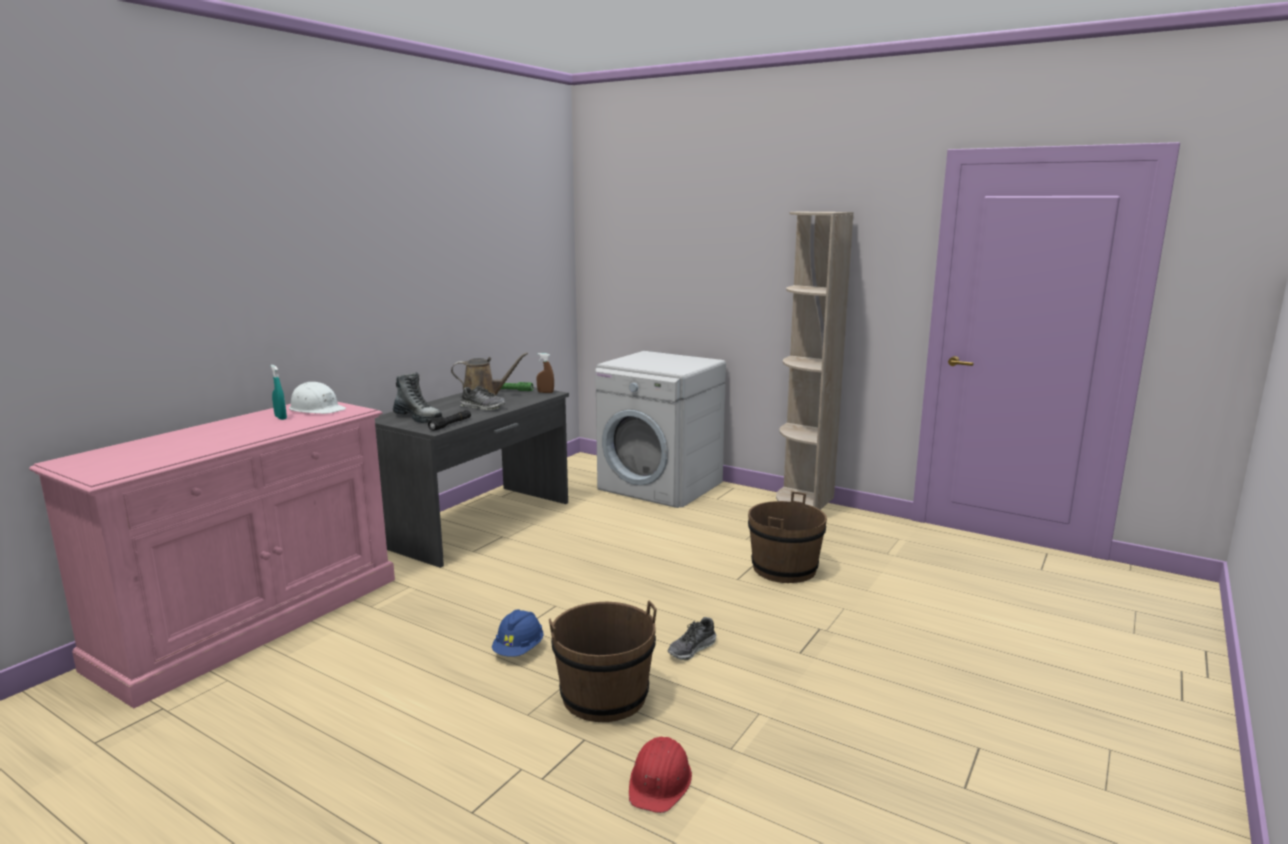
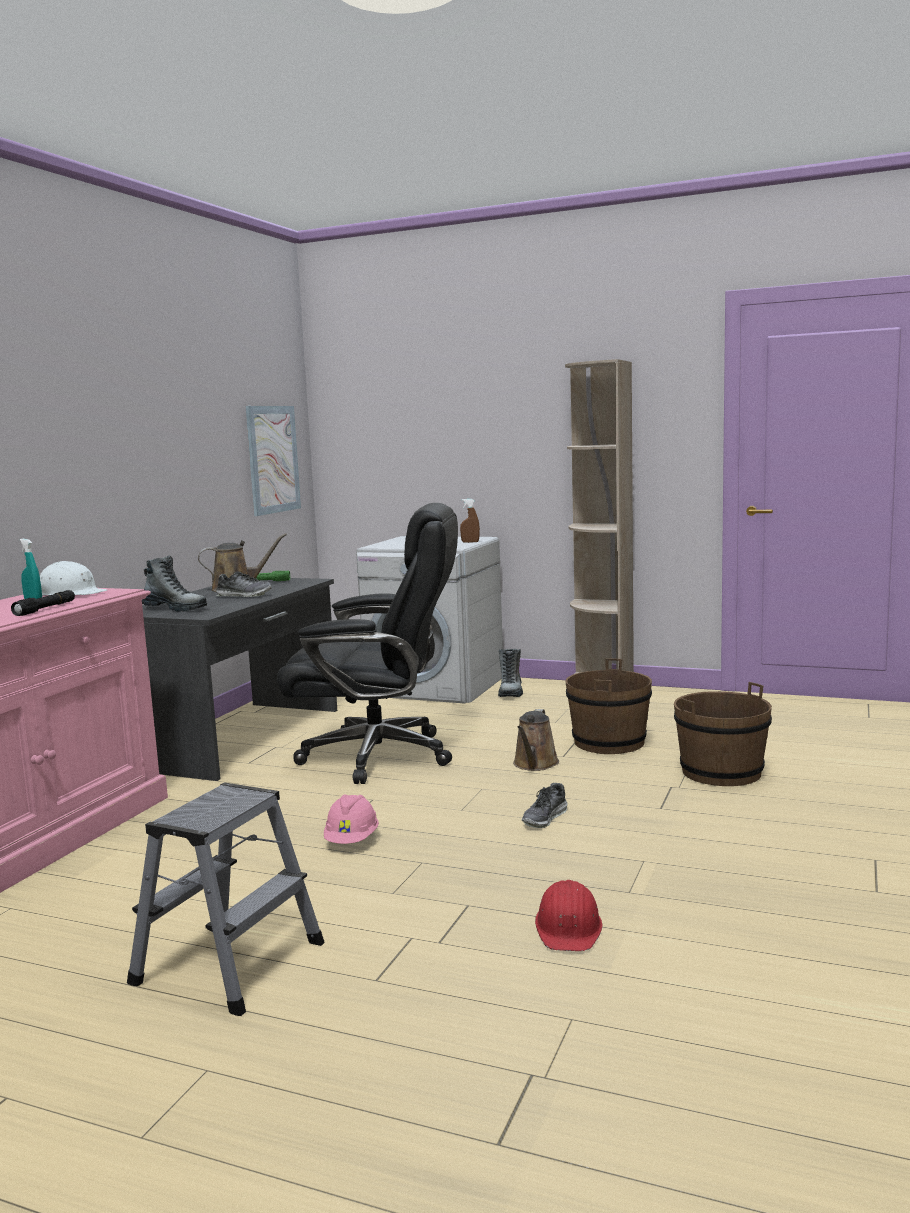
camera: 10 degrees left, 5 degrees down
black flashlight [428,410,471,431] -> black flashlight moved to [11,590,75,616]
blue hard hat [492,609,544,657] -> pink hard hat [324,794,379,844]
brown spray bottle [536,353,554,393] -> brown spray bottle moved to [460,499,480,543]
brown bucket [549,600,657,722] -> brown bucket moved to [674,682,772,786]
none -> grey step ladder [127,782,324,1016]
none -> picture [246,406,301,516]
none -> black office chair [277,503,458,784]
none -> boot [498,649,523,697]
none -> brown watering can [513,709,559,771]

